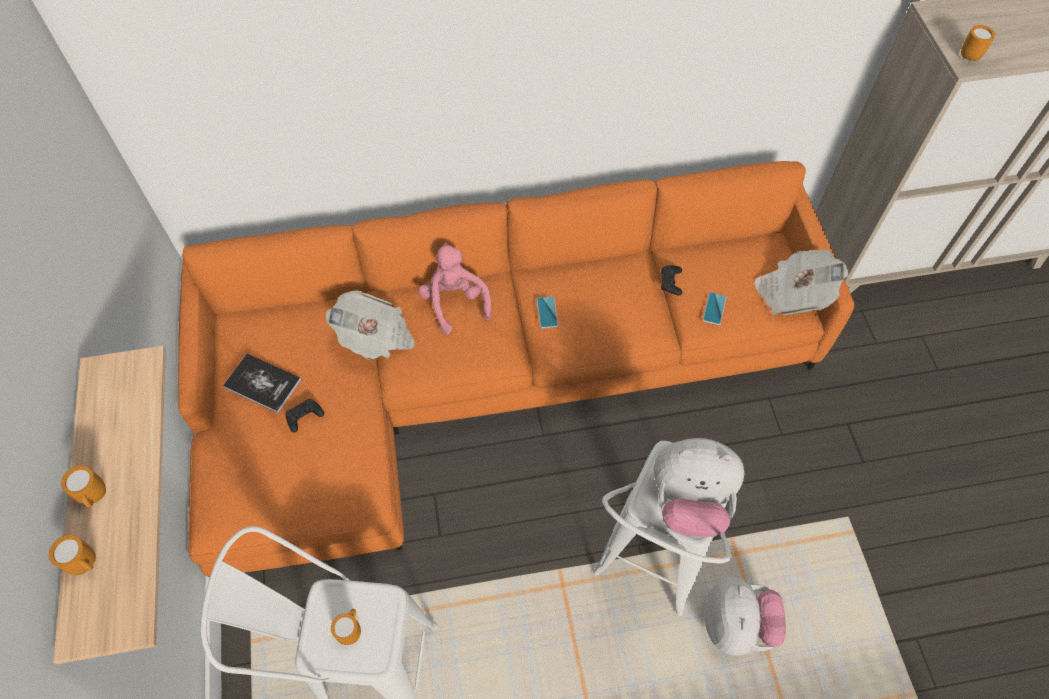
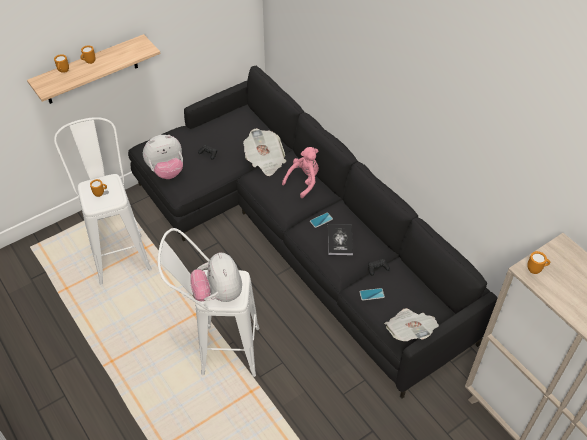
camera: 65 degrees right, 10 degrees down
orange sofa [178,161,854,577] -> black sofa [128,66,497,399]
book [223,354,301,413] -> book moved to [328,224,353,255]
plush toy [705,577,786,656] -> plush toy moved to [143,135,183,179]

